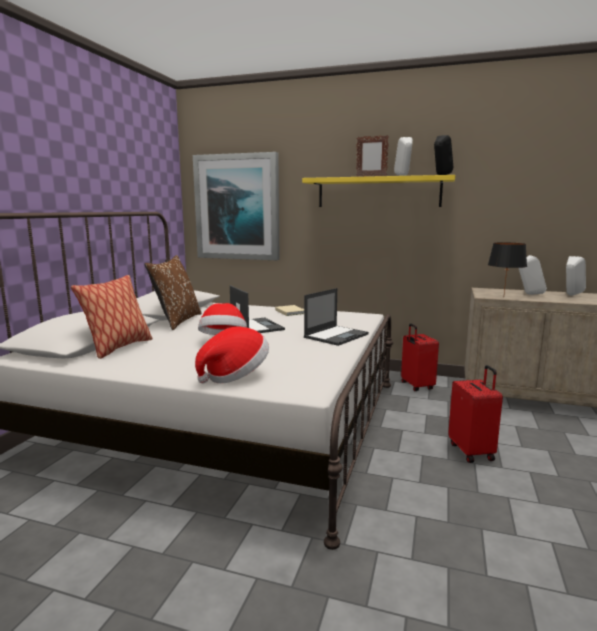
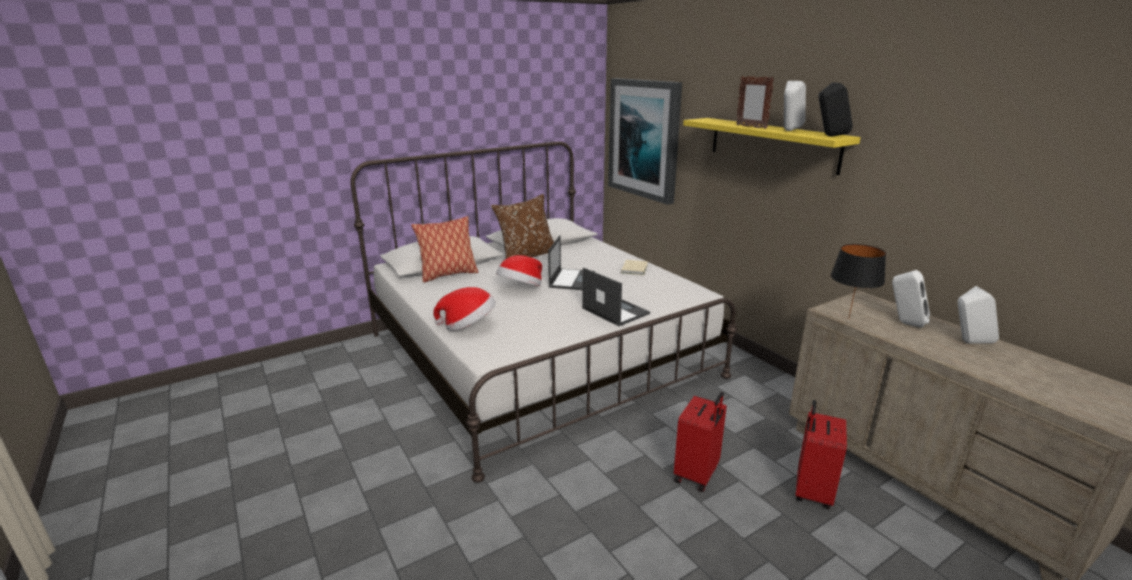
camera: 40 degrees right, 10 degrees up
laptop [304,288,369,346] -> laptop turned 120 degrees counterclockwise [582,267,650,326]
red suitcase [401,323,439,391] -> red suitcase moved to [796,400,847,509]

